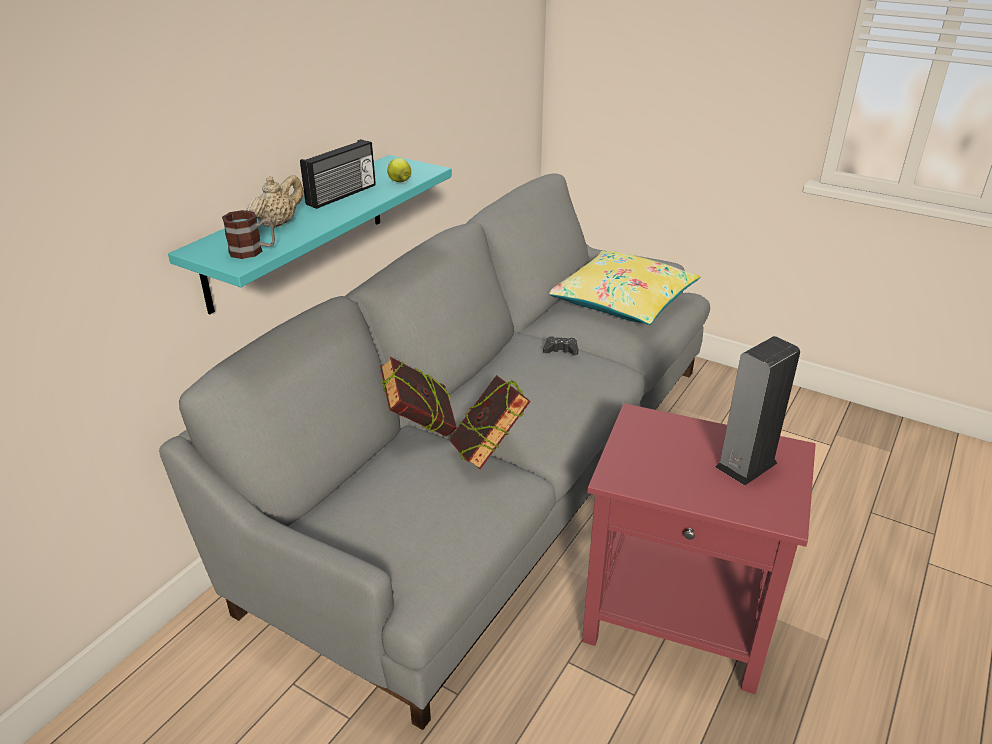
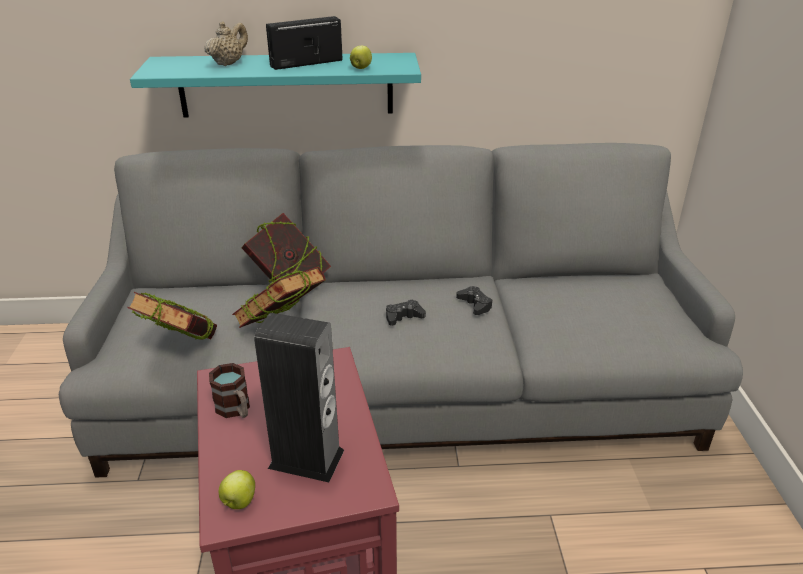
camera: 55 degrees right, 0 degrees up
mug [222,210,275,259] -> mug moved to [209,363,250,418]
beige teapot [246,175,304,228] -> beige teapot turned 60 degrees counterclockwise [204,21,248,66]
radio [300,139,376,209] -> radio turned 150 degrees clockwise [266,16,343,70]
yellow pillow [549,251,701,325] -> none
none -> book [127,292,217,340]
none -> apple [219,470,255,509]
none -> black game controller [386,300,426,326]

